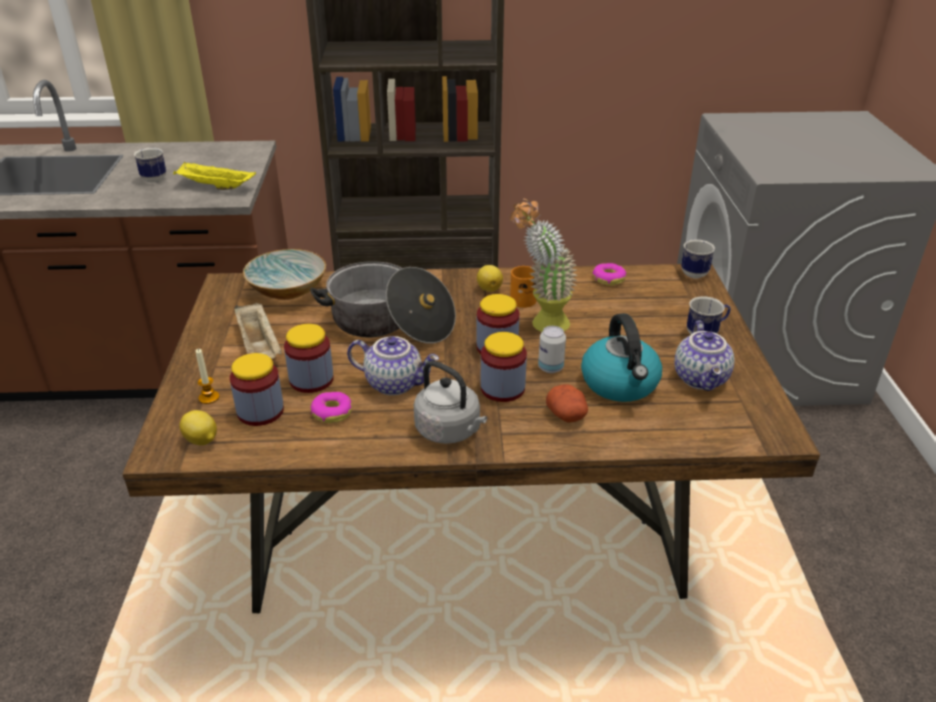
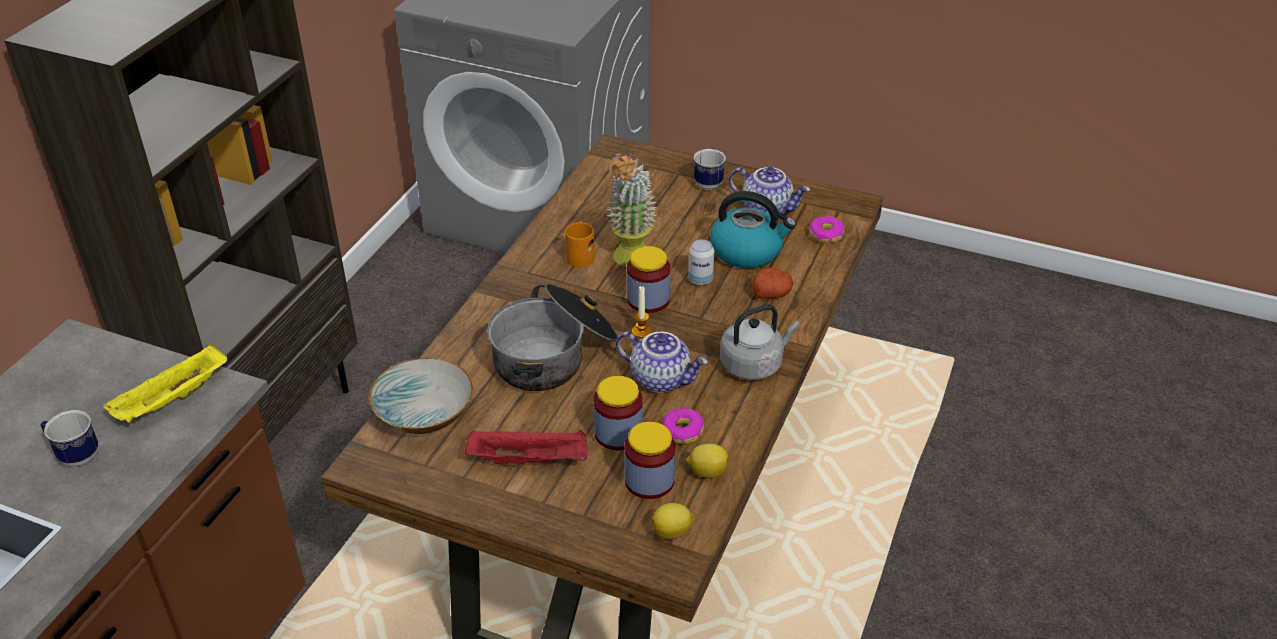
camera: 65 degrees left, 5 degrees up
candle [196,349,219,404] -> candle moved to [632,286,651,338]
beige tray [234,303,282,359] -> red tray [465,429,588,468]
teapot [347,336,439,396] -> teapot turned 75 degrees clockwise [616,331,708,393]
lemon [477,265,503,292] -> lemon moved to [686,444,729,478]
jar [480,332,527,402] -> none
donut [592,263,626,286] -> donut moved to [809,216,844,243]
mug [681,239,715,278] -> none

